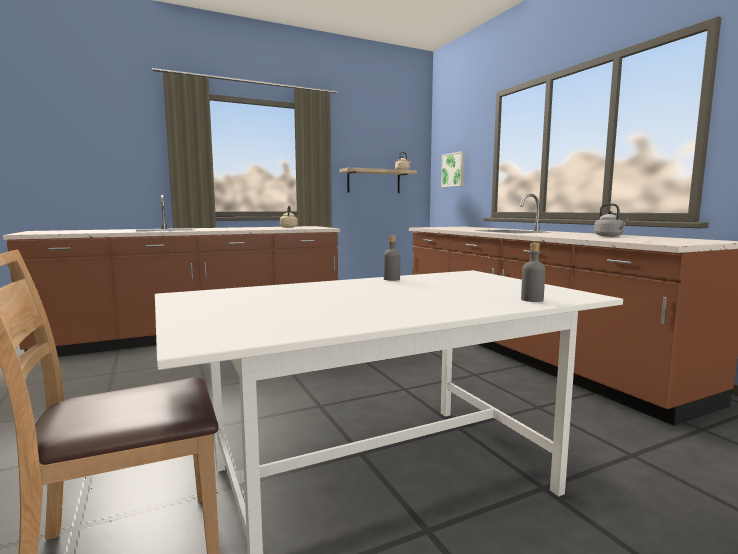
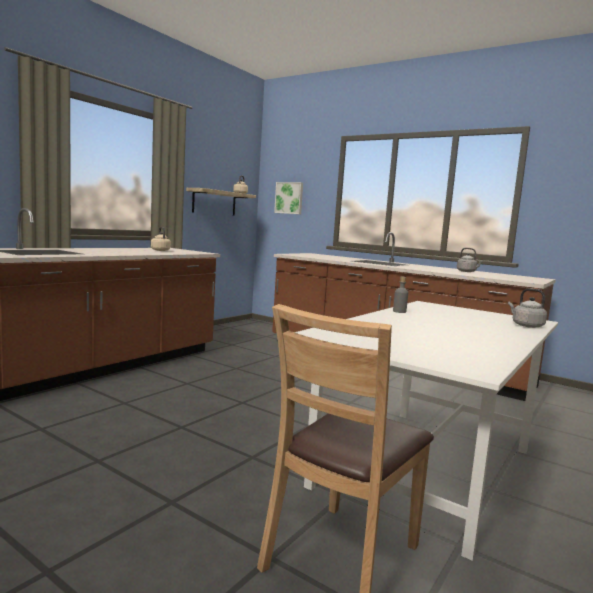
camera: 30 degrees left, 0 degrees up
grey bottle [521,243,545,302] -> grey kettle [508,288,547,328]

